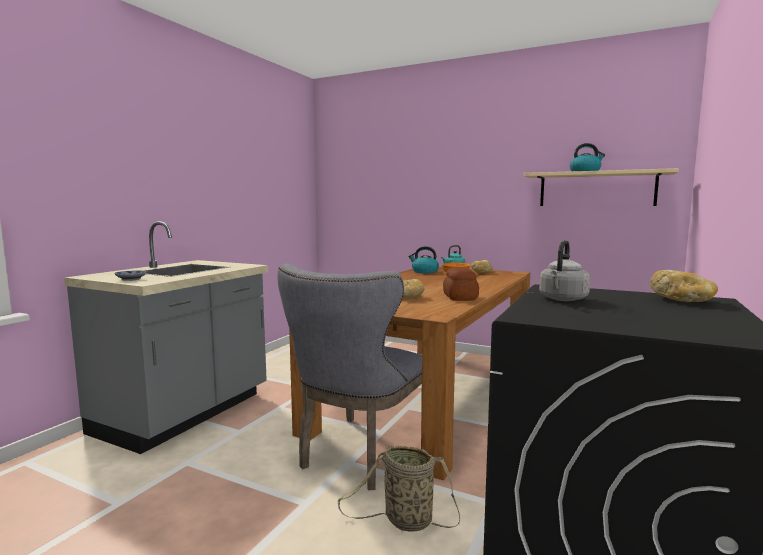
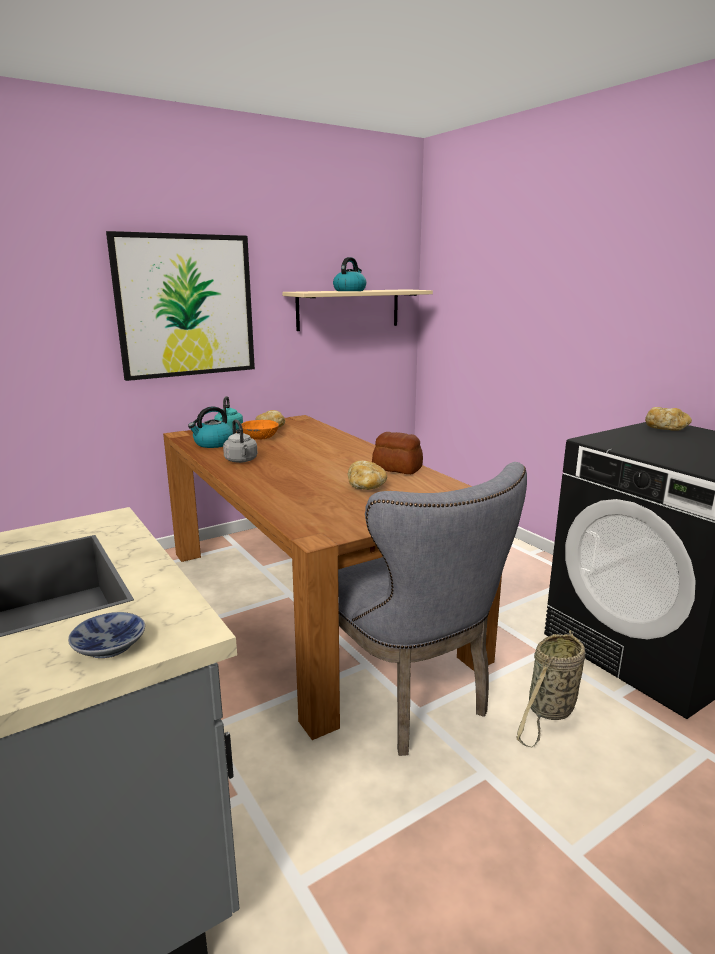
camera: 60 degrees left, 10 degrees up
grey kettle [539,240,590,301] -> grey kettle moved to [223,419,258,463]
none -> picture [106,231,255,381]

